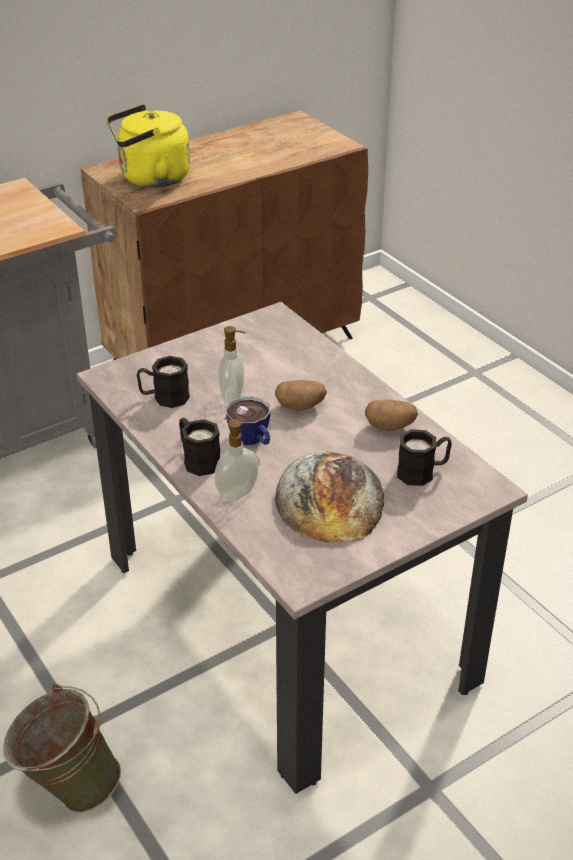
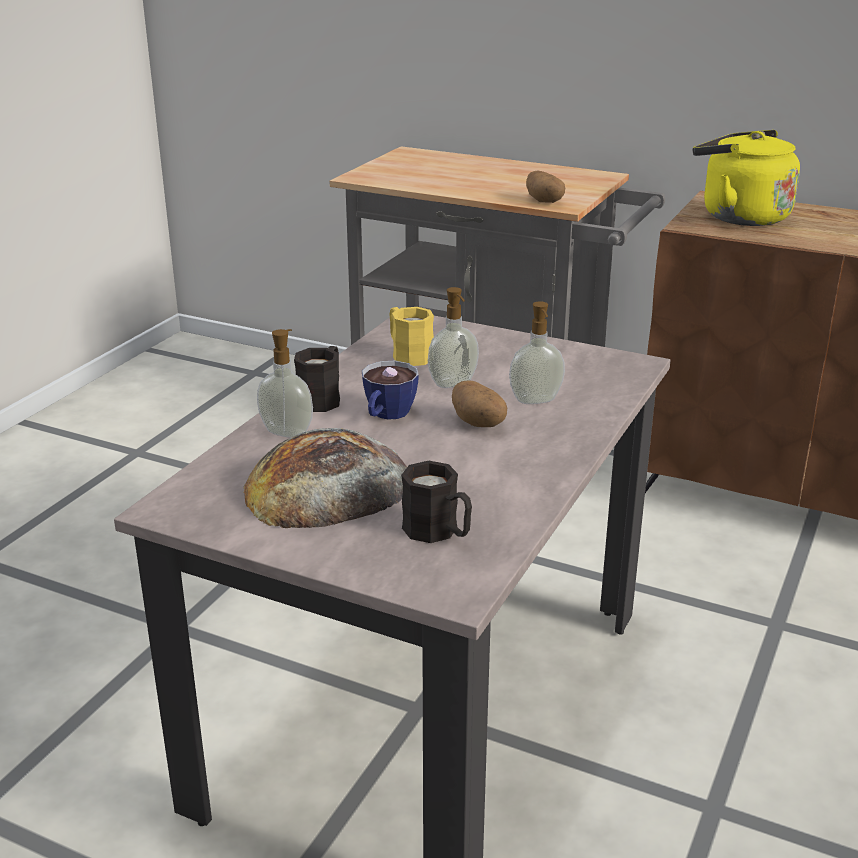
camera: 60 degrees right, 10 degrees down
green bucket [3,684,121,812] -> none
black mug [137,356,190,408] -> yellow mug [390,307,434,366]
potato [365,400,418,431] -> potato moved to [526,171,565,203]
none -> soap dispenser [509,301,565,404]

